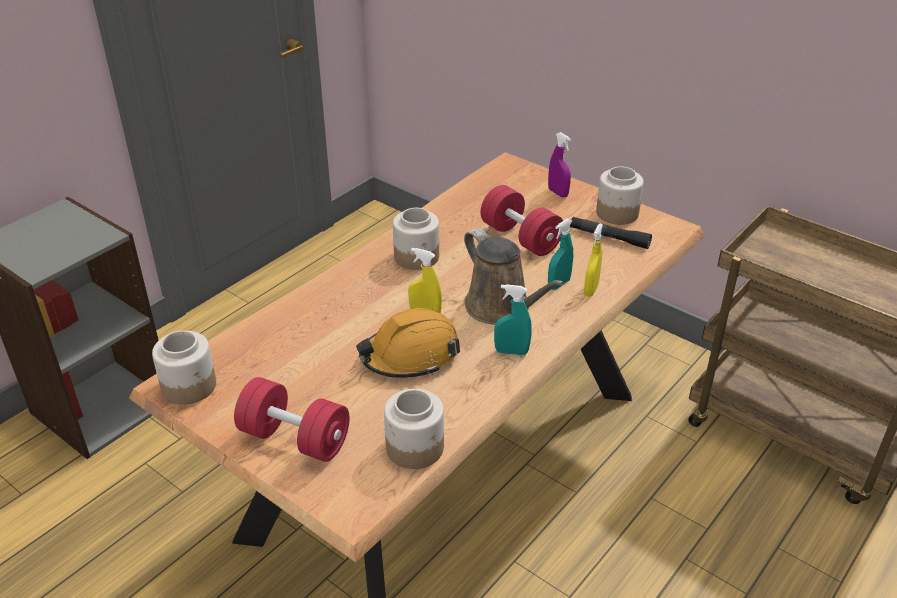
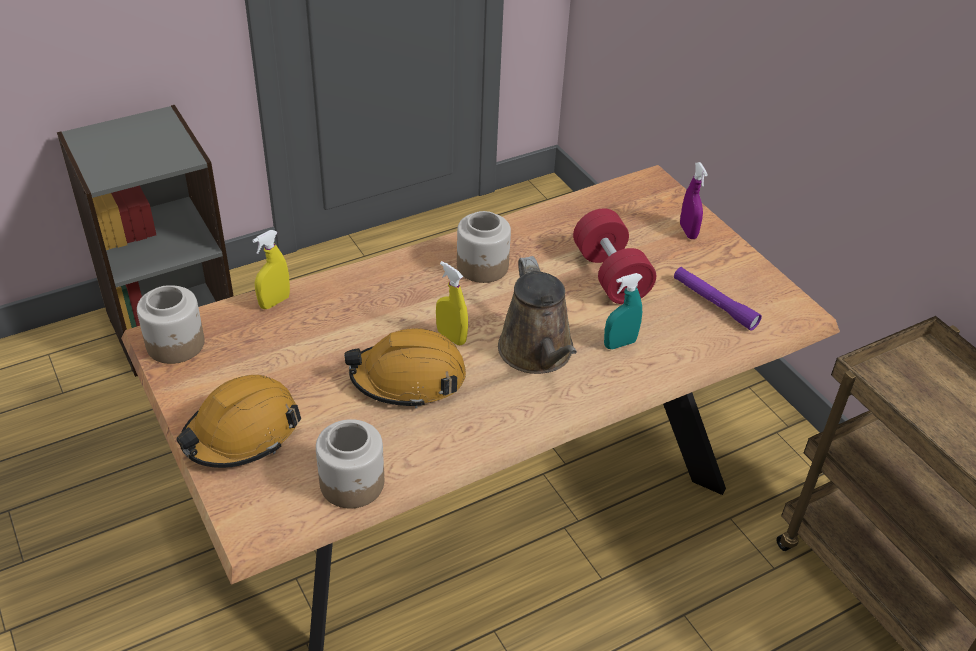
camera: 20 degrees right, 5 degrees up
red dumbbell [234,377,350,462] -> orange hard hat [176,375,301,468]
turquoise spray bottle [494,284,532,355] -> none
black flashlight [570,217,652,249] -> purple flashlight [674,267,762,331]
yellow spray bottle [584,223,603,297] -> yellow spray bottle moved to [252,230,290,309]
jar [596,166,644,225] -> none

